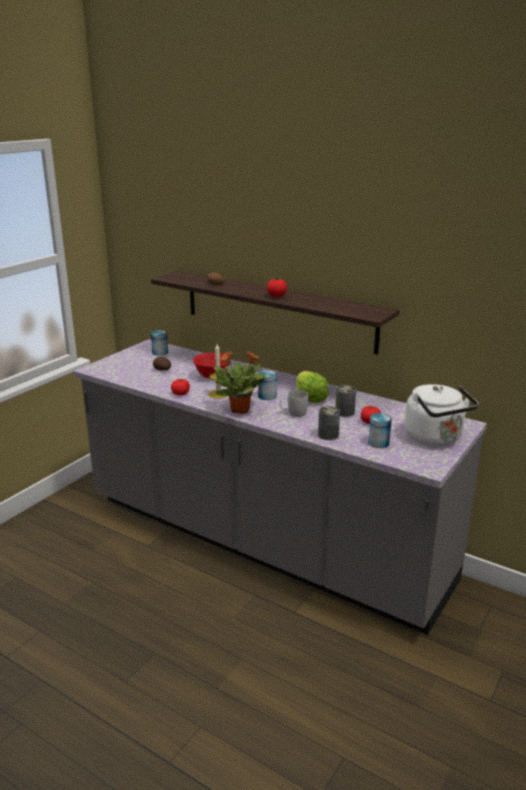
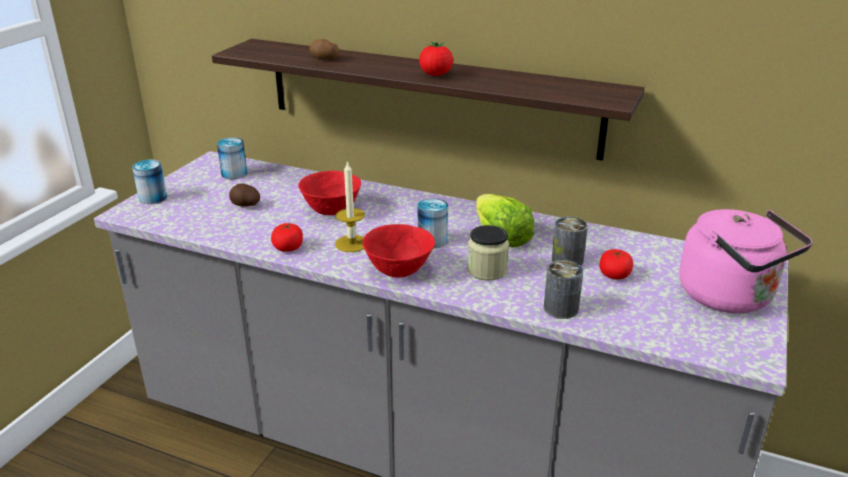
camera: 10 degrees left, 5 degrees up
potted plant [213,351,266,414] -> red bowl [363,224,435,278]
white mug [280,390,308,417] -> jar [467,225,509,280]
can [368,413,392,448] -> can moved to [132,160,167,204]
white kettle [405,384,479,446] -> pink kettle [679,209,812,313]

